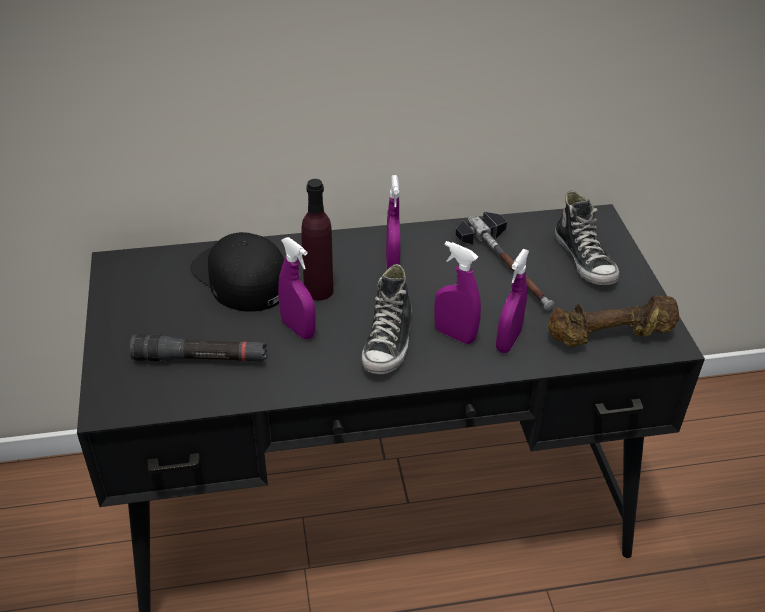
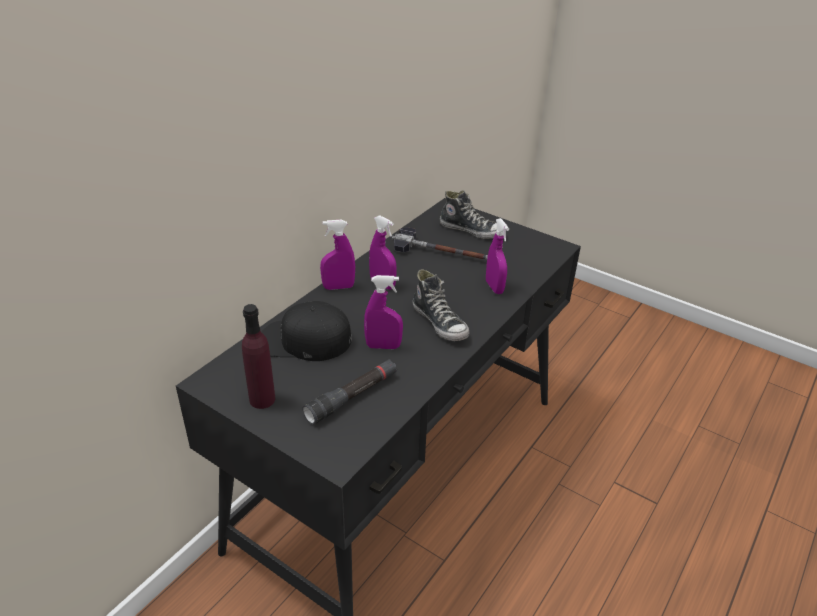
camera: 45 degrees left, 5 degrees down
purple bottle [301,179,333,301] -> purple bottle moved to [242,304,275,409]
purple spray bottle [434,241,481,344] -> purple spray bottle moved to [320,220,355,290]
brown dumbbell [548,295,679,347] -> none

